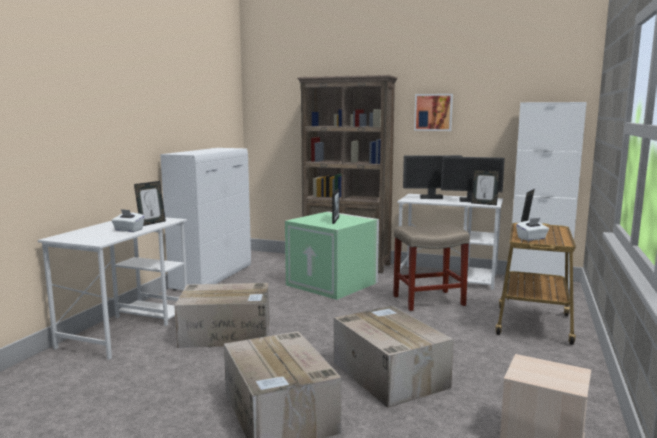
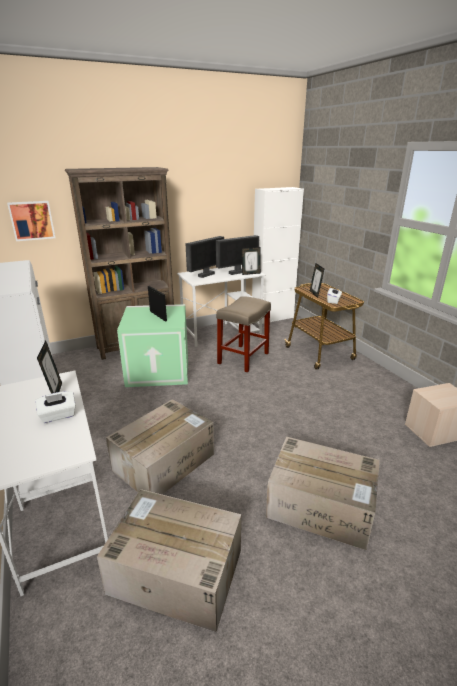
camera: 45 degrees left, 15 degrees up
cardboard box [334,306,454,408] -> cardboard box moved to [97,489,241,632]
picture [414,94,453,131] -> picture moved to [7,201,55,241]

